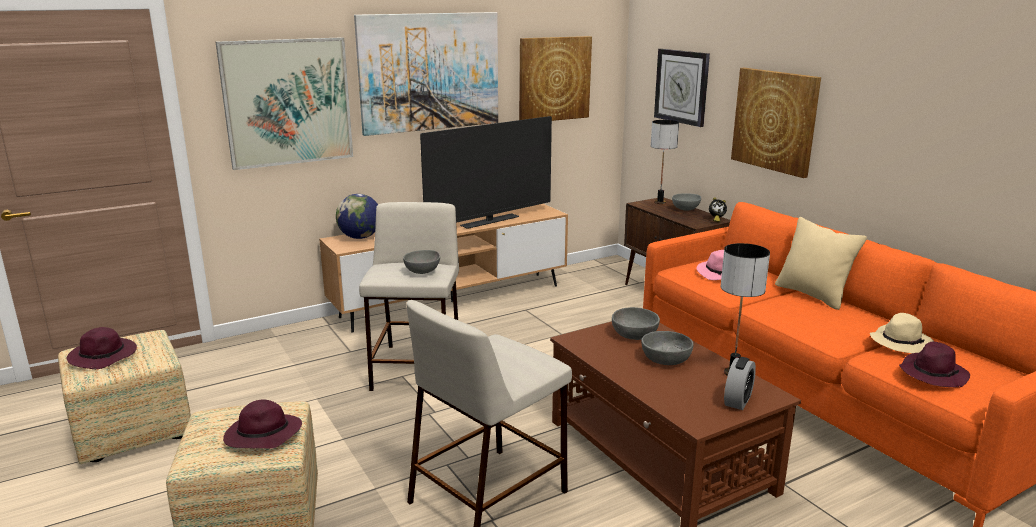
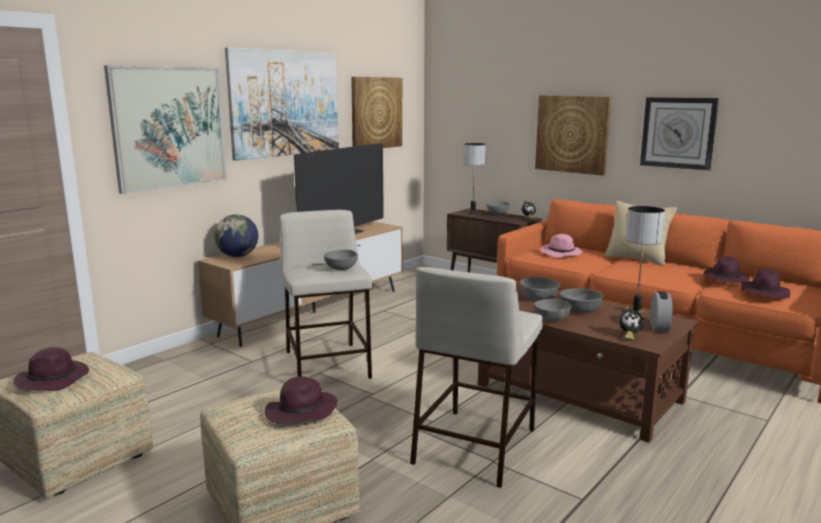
camera: 20 degrees left, 5 degrees down
wall clock [654,49,710,127] -> wall clock moved to [640,97,719,170]
beige hat [870,313,935,353] -> purple hat [703,256,749,283]
none -> grey bowl [534,299,572,322]
none -> alarm clock [619,306,644,340]

